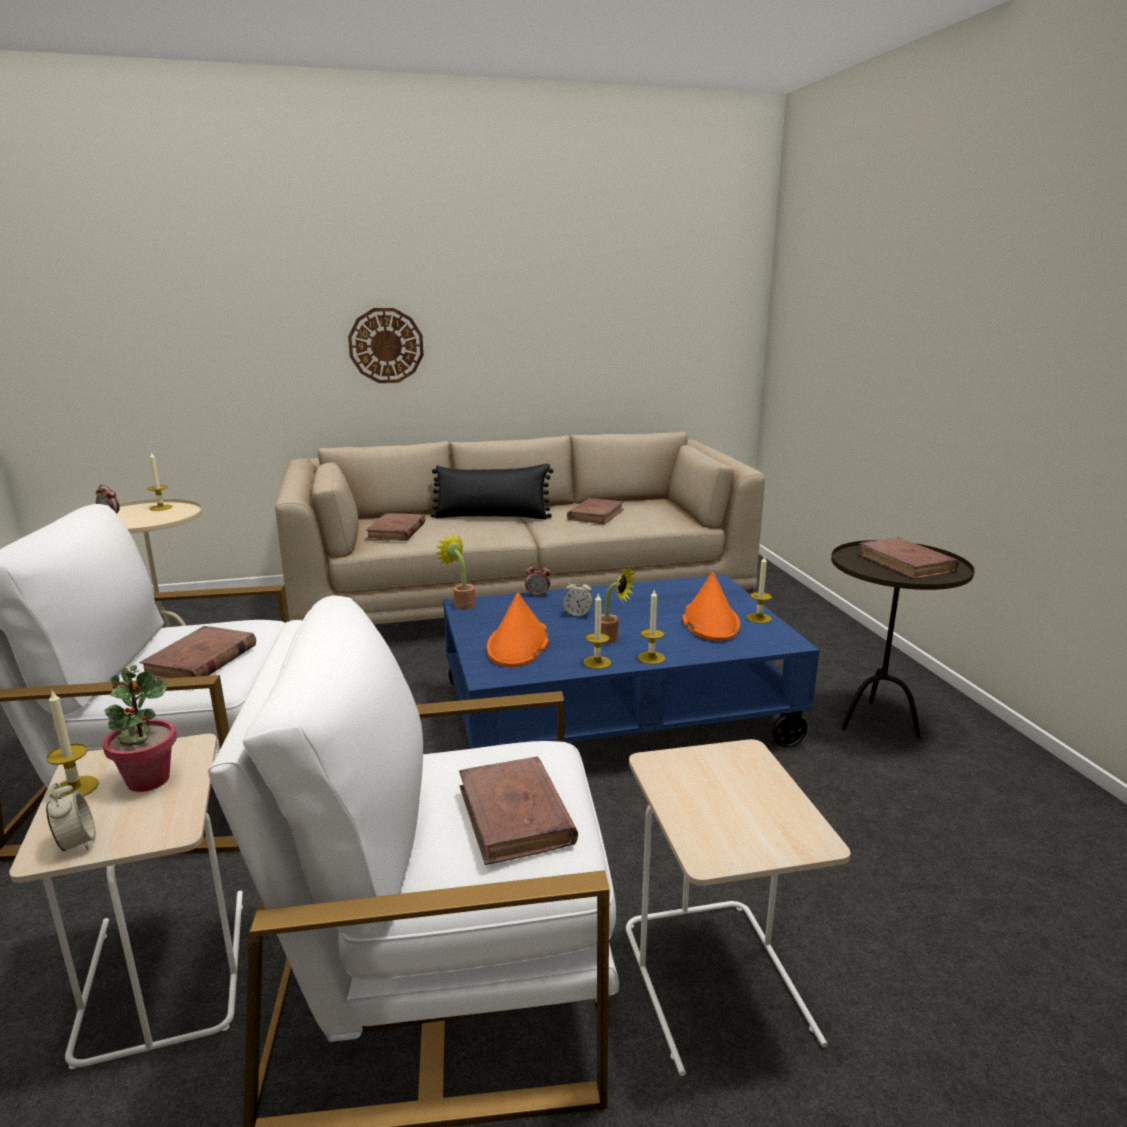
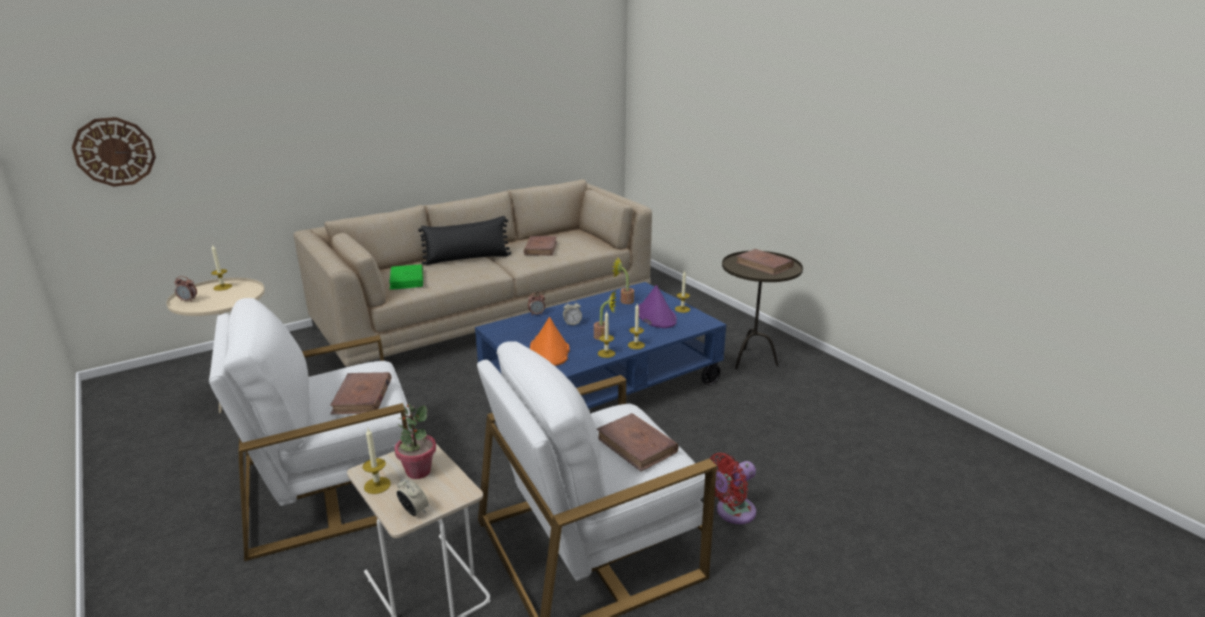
camera: 20 degrees left, 5 degrees up
wall clock [348,308,424,383] -> wall clock moved to [72,117,156,187]
brown book [365,513,425,541] -> green book [389,264,423,290]
potted plant [436,533,476,610] -> potted plant moved to [612,258,634,304]
beige side table [626,739,850,1076] -> red fan [710,453,756,524]
orange hat [682,572,740,641] -> purple hat [638,285,677,328]

